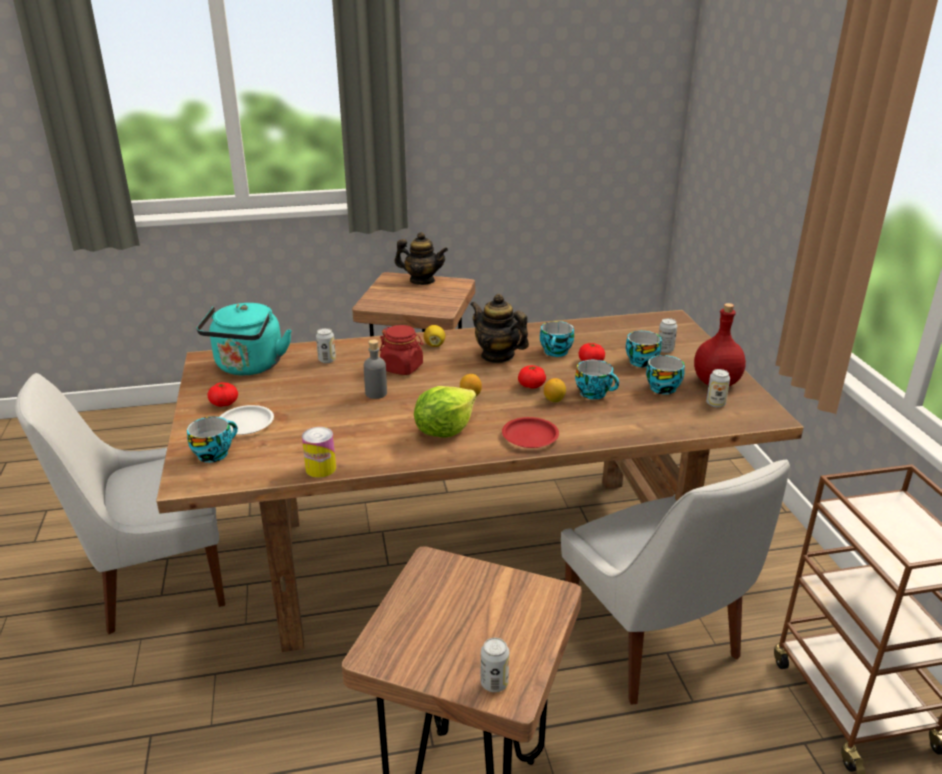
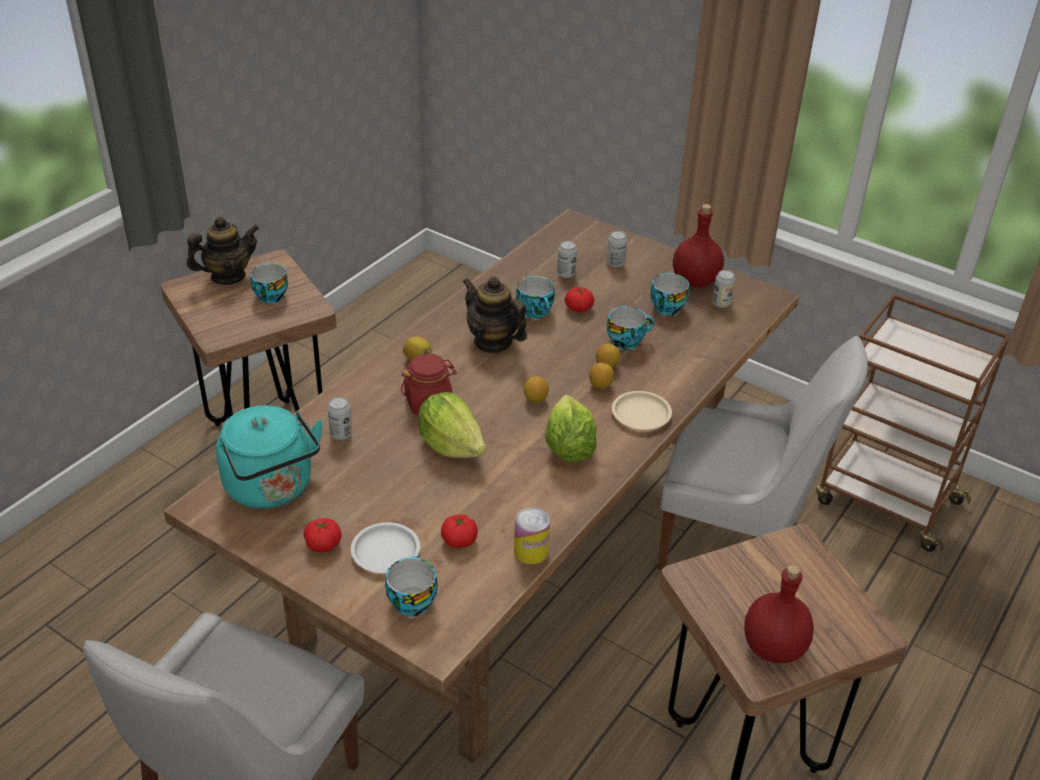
camera: 45 degrees left, 10 degrees up
grey bottle [364,339,387,399] -> lettuce [418,392,486,458]
teapot [470,294,529,363] -> teapot turned 45 degrees clockwise [463,276,527,353]
can [481,638,509,692] -> can moved to [557,241,577,278]
red plate [502,417,559,448] -> beige plate [612,391,672,430]
tomato [518,365,546,389] -> tomato moved to [441,514,478,548]
cup [626,331,662,367] -> cup moved to [250,263,288,304]
none -> lemon [589,362,614,389]
none -> red bottle [744,564,814,663]

